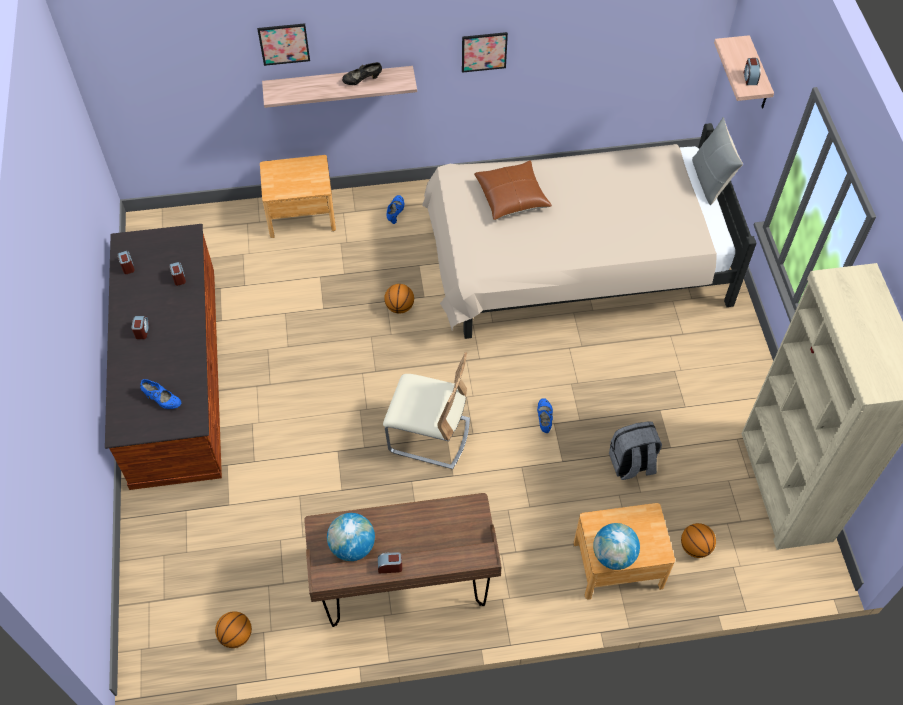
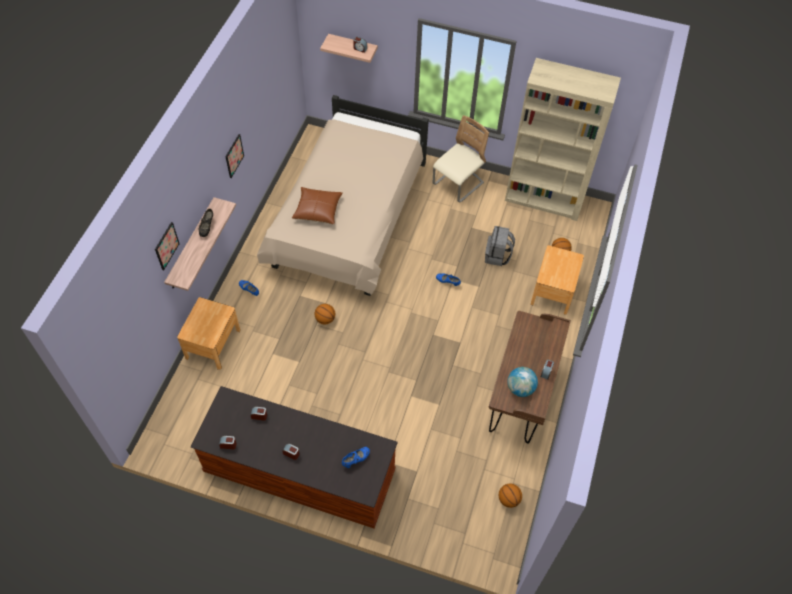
camera: 65 degrees left, 0 degrees up
beige chair [383,352,470,469] -> beige chair moved to [433,115,489,203]
globe [593,523,640,570] -> none
grey pillow [692,117,743,205] -> none

